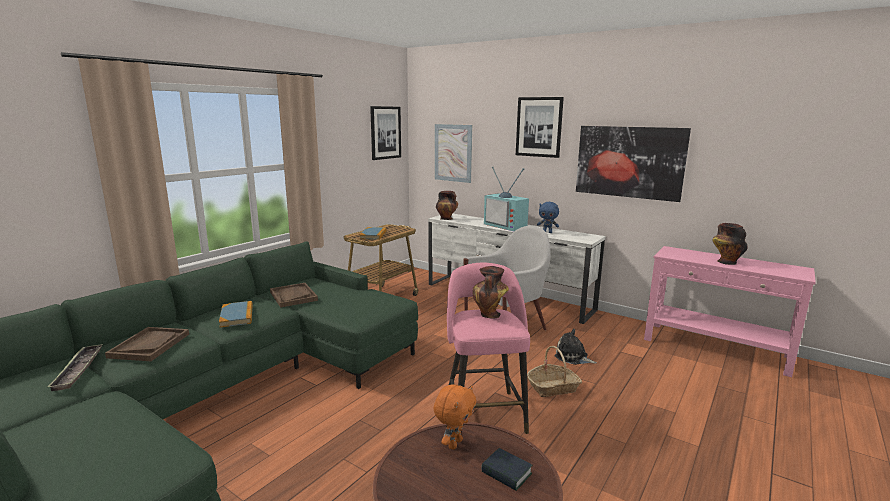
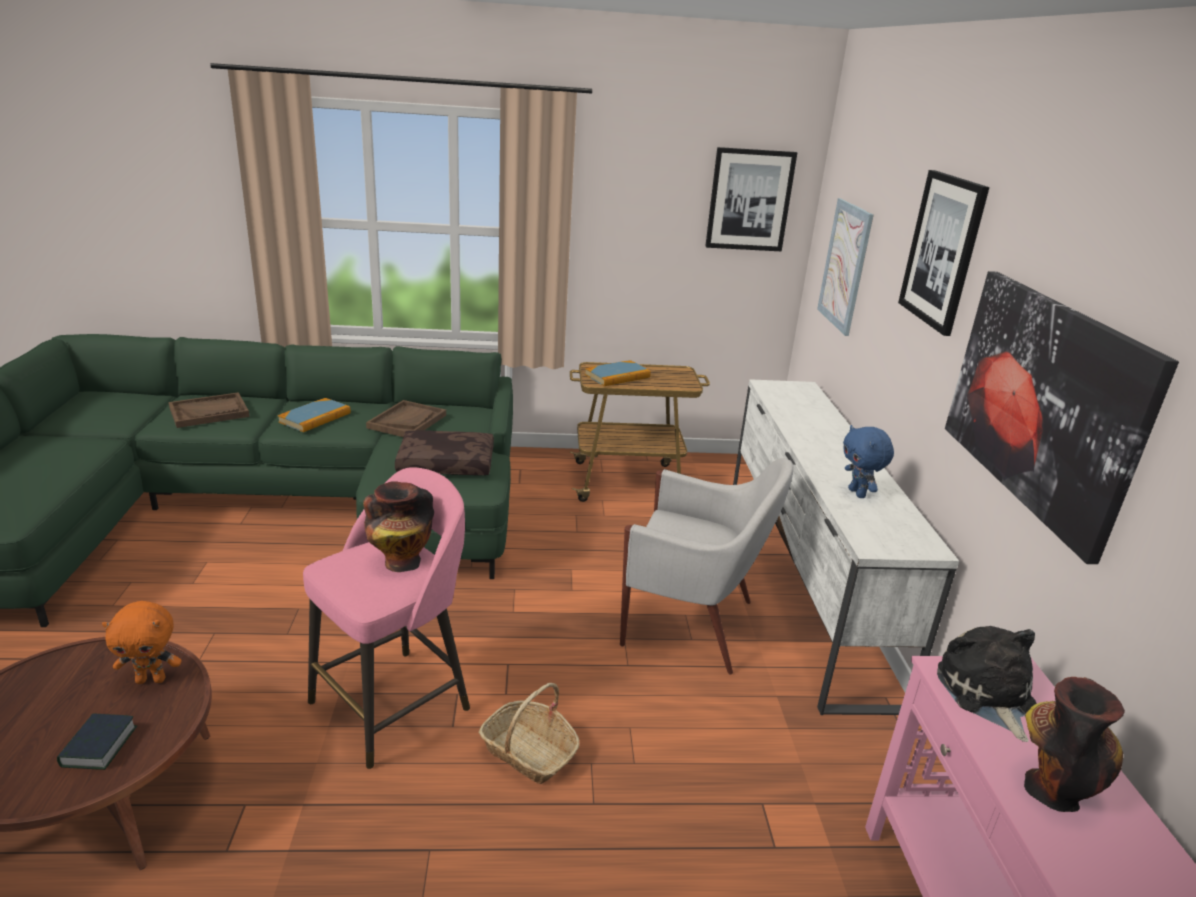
camera: 50 degrees right, 10 degrees up
tray [48,344,103,391] -> none
vase [436,191,458,220] -> none
television [484,166,529,231] -> none
plush toy [555,329,597,365] -> plush toy moved to [937,626,1037,742]
none -> brown pillow [395,430,494,475]

